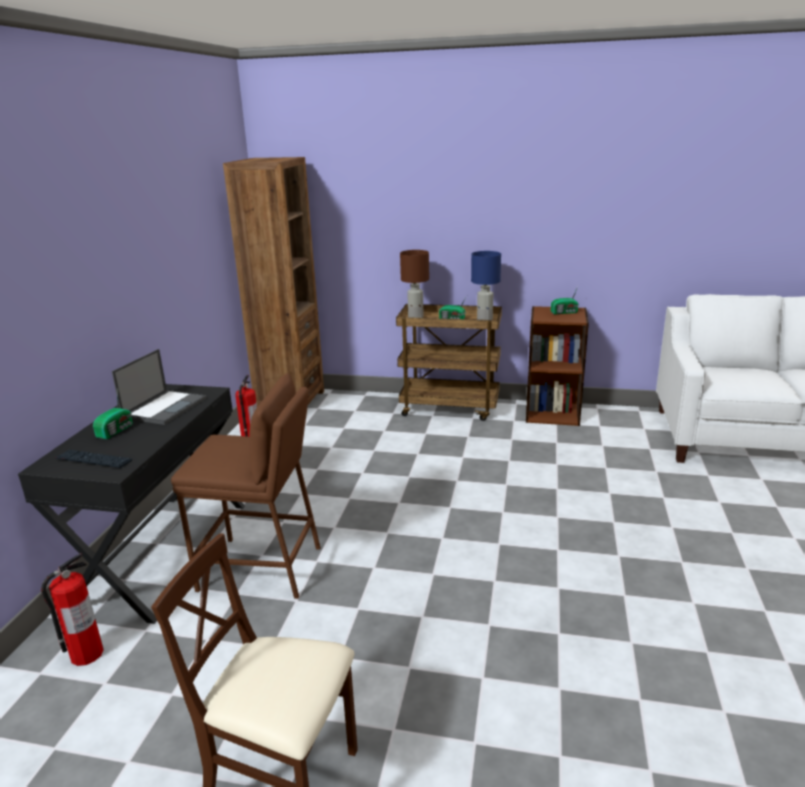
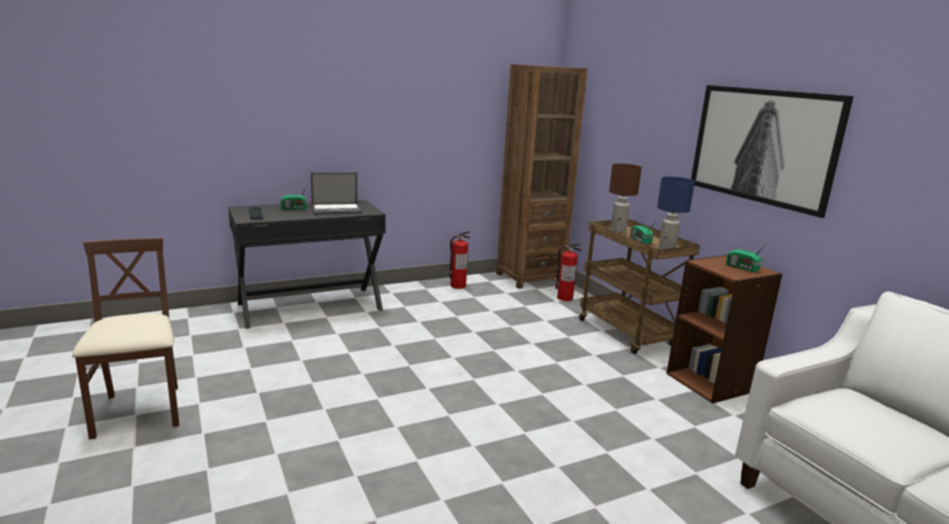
camera: 50 degrees right, 5 degrees down
fire extinguisher [41,553,104,666] -> fire extinguisher moved to [556,244,581,301]
brown stool [171,373,321,599] -> none
none -> picture [691,85,854,218]

